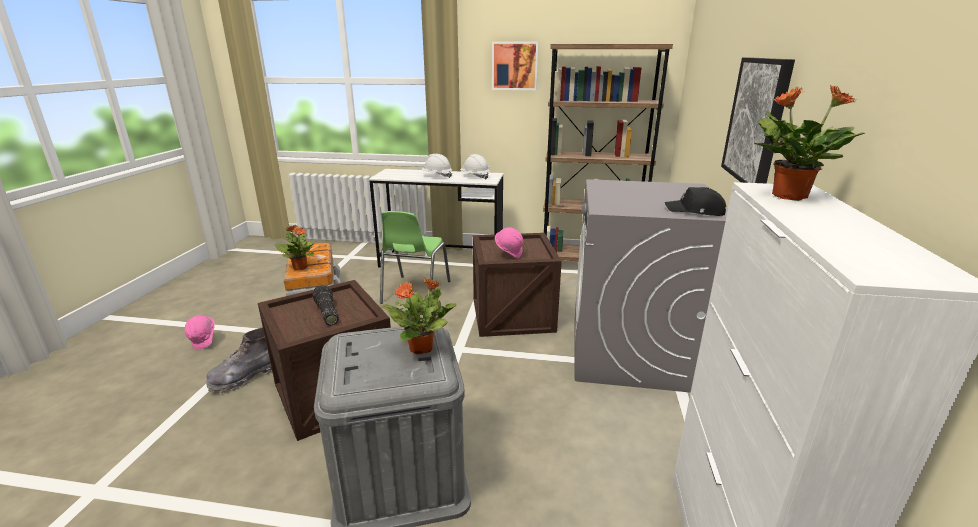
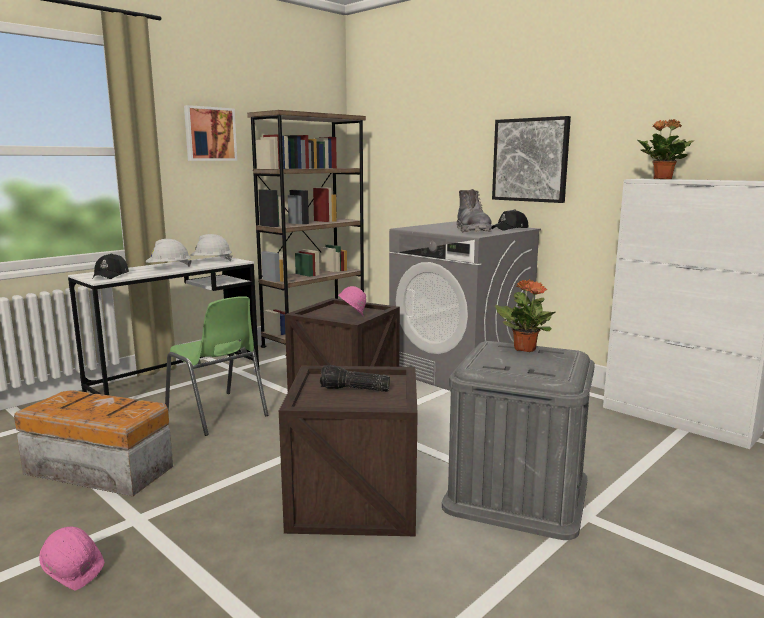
camera: 55 degrees left, 10 degrees down
grey boot [206,327,272,393] -> grey boot moved to [457,189,492,232]
potted plant [275,225,315,270] -> none
none -> black cap [93,253,129,279]

